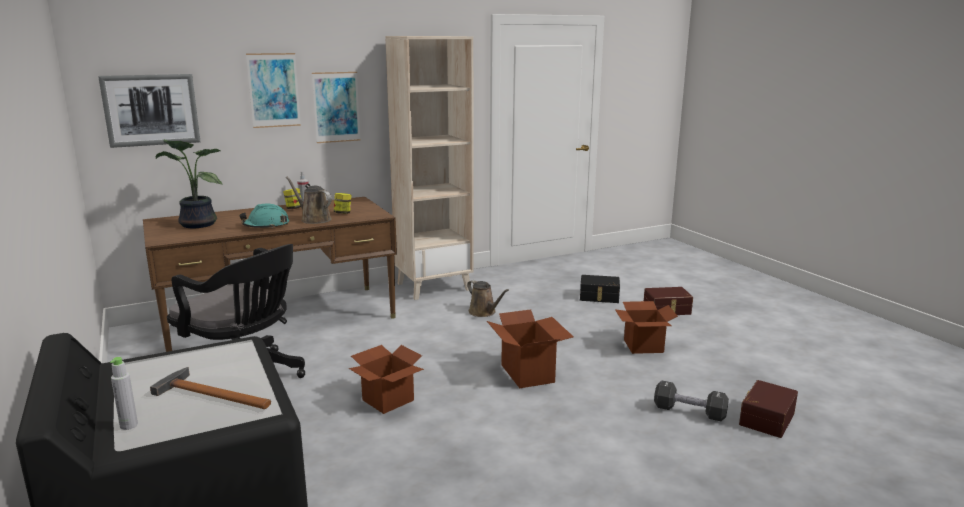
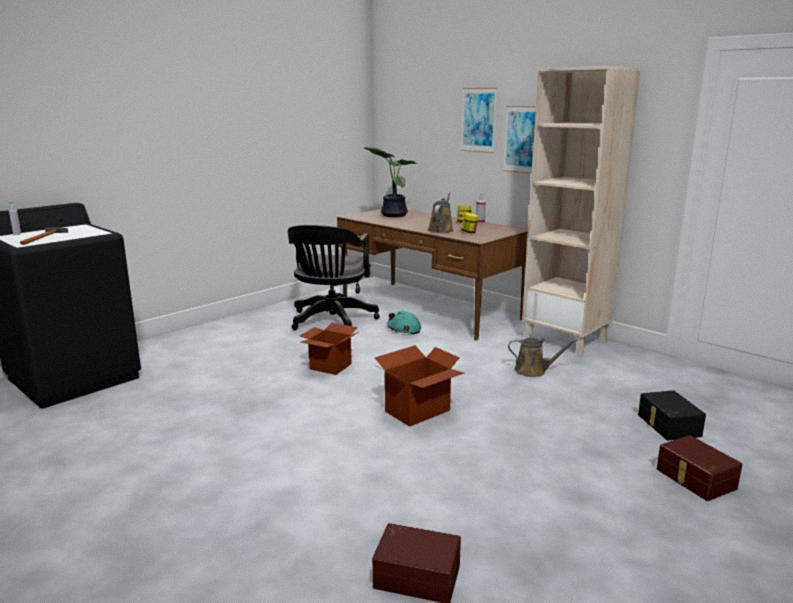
camera: 70 degrees right, 0 degrees up
picture [98,74,200,148] -> none
turquoise hard hat [239,203,289,229] -> turquoise hard hat moved to [387,311,421,335]
brown watering can [467,280,509,317] -> brown watering can turned 105 degrees counterclockwise [508,338,578,377]
cardboard box [615,301,678,354] -> none
black dumbbell [654,381,729,421] -> none

